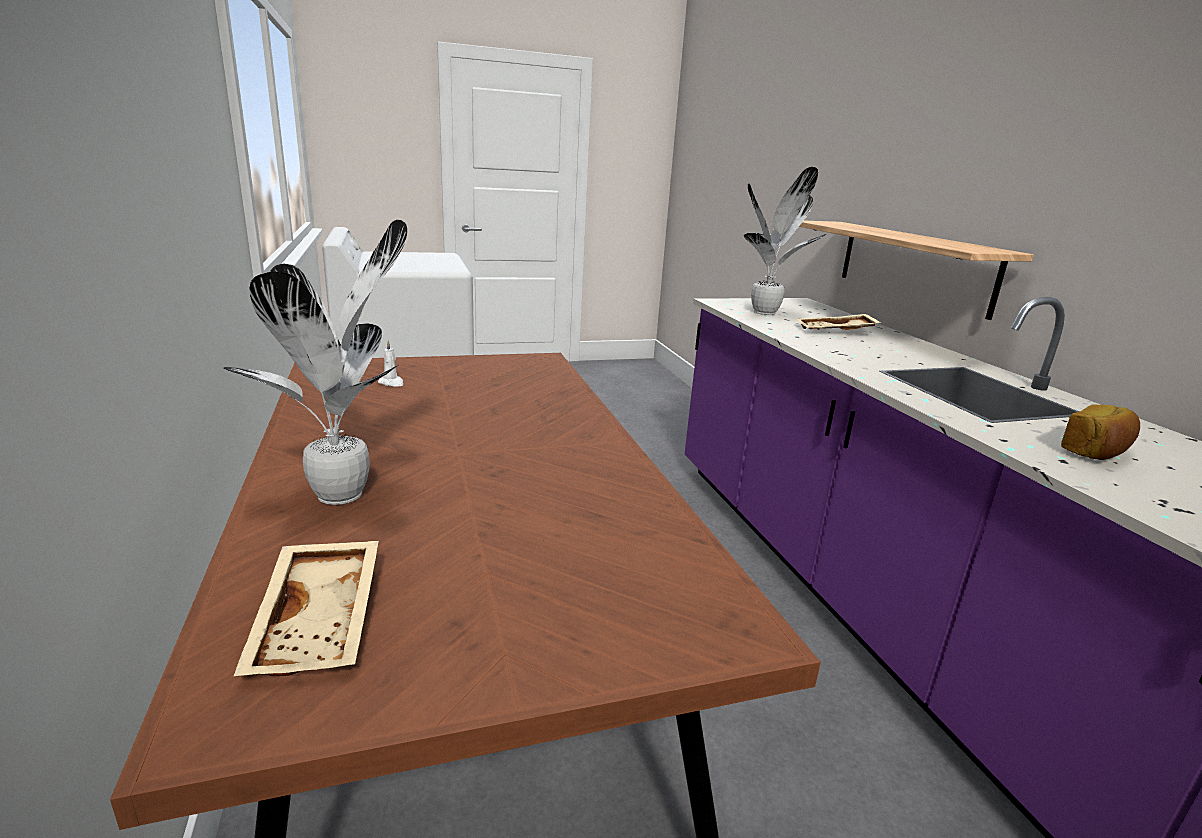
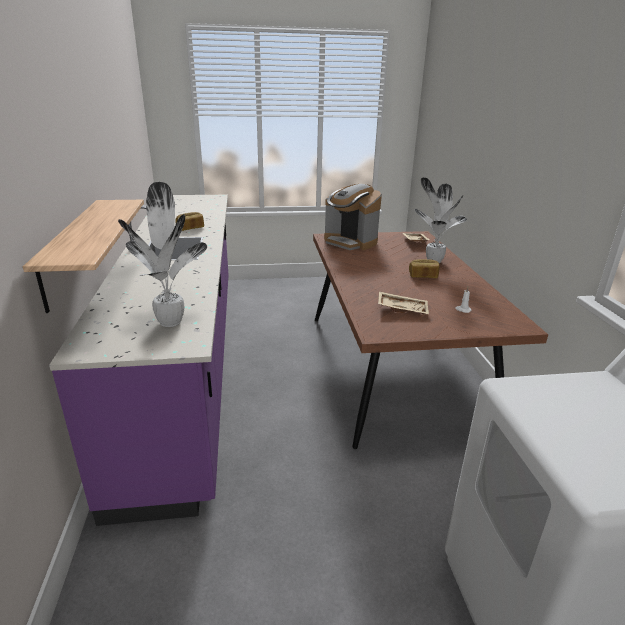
camera: 170 degrees left, 5 degrees up
beige tray [796,314,882,330] -> beige tray moved to [378,291,429,315]
none -> coffee machine [324,184,382,250]
none -> bread [409,259,440,278]

